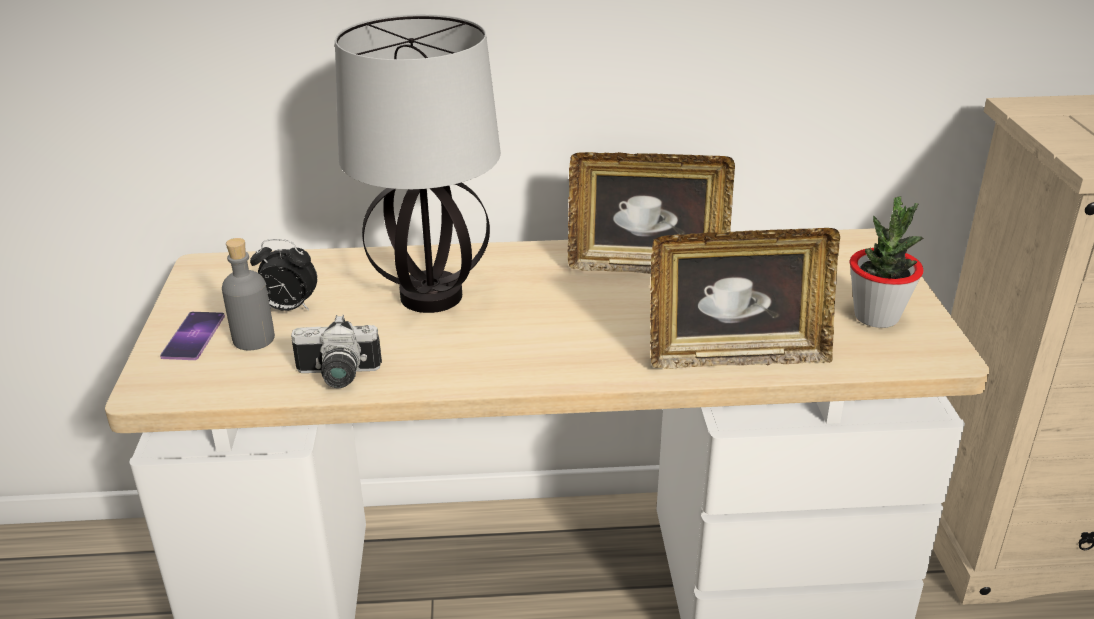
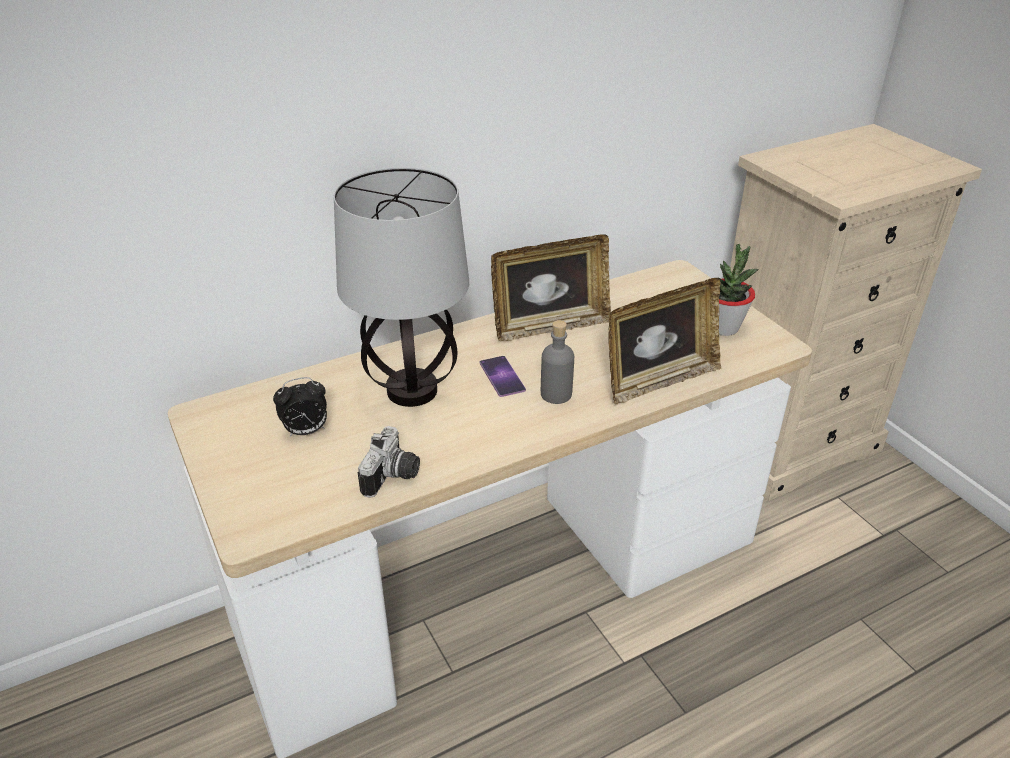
camera: 25 degrees left, 5 degrees up
phone [160,312,225,360] -> phone moved to [480,356,526,397]
grey bottle [222,238,275,350] -> grey bottle moved to [541,320,574,404]
camera [291,315,382,388] -> camera turned 45 degrees counterclockwise [358,426,420,498]

